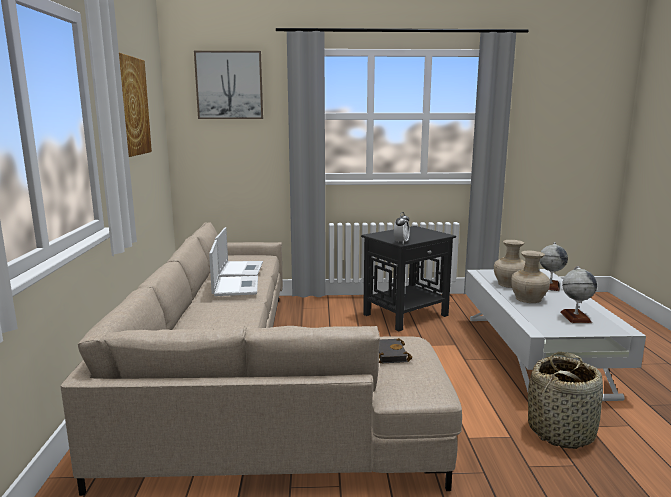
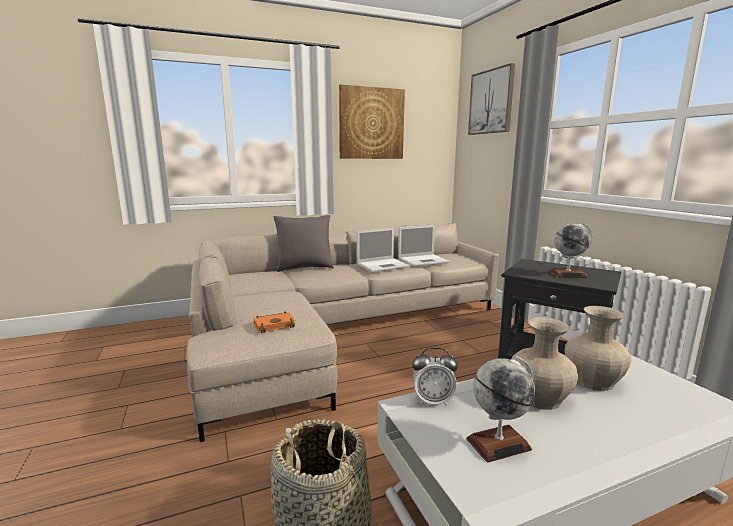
camera: 70 degrees right, 0 degrees up
black book [379,338,412,363] -> orange book [254,311,295,333]
alarm clock [394,212,410,244] -> alarm clock moved to [412,347,458,406]
globe [539,242,568,291] -> globe moved to [549,222,592,278]
none -> grey pillow [273,215,334,272]

